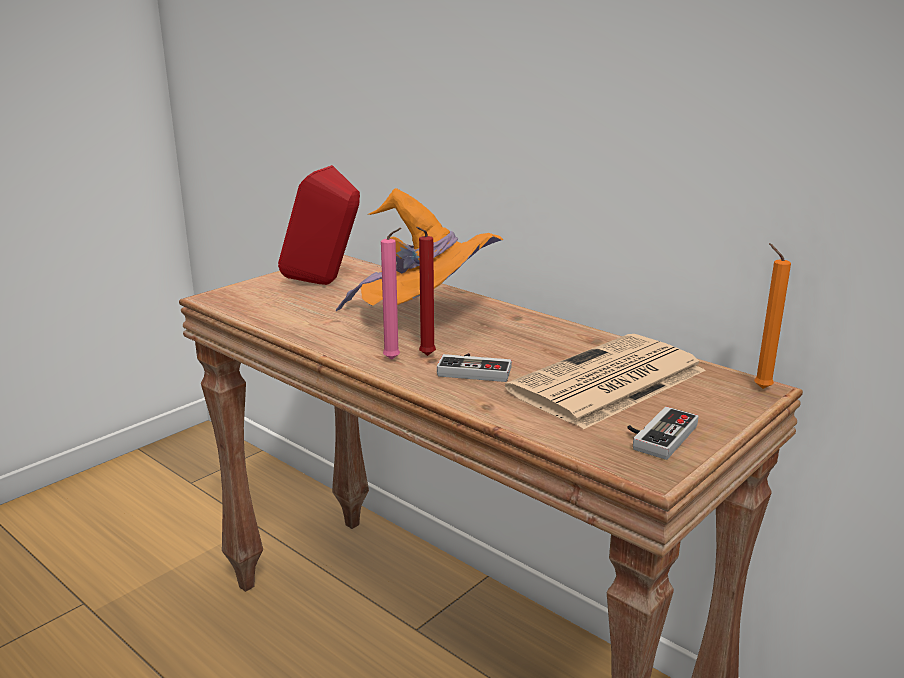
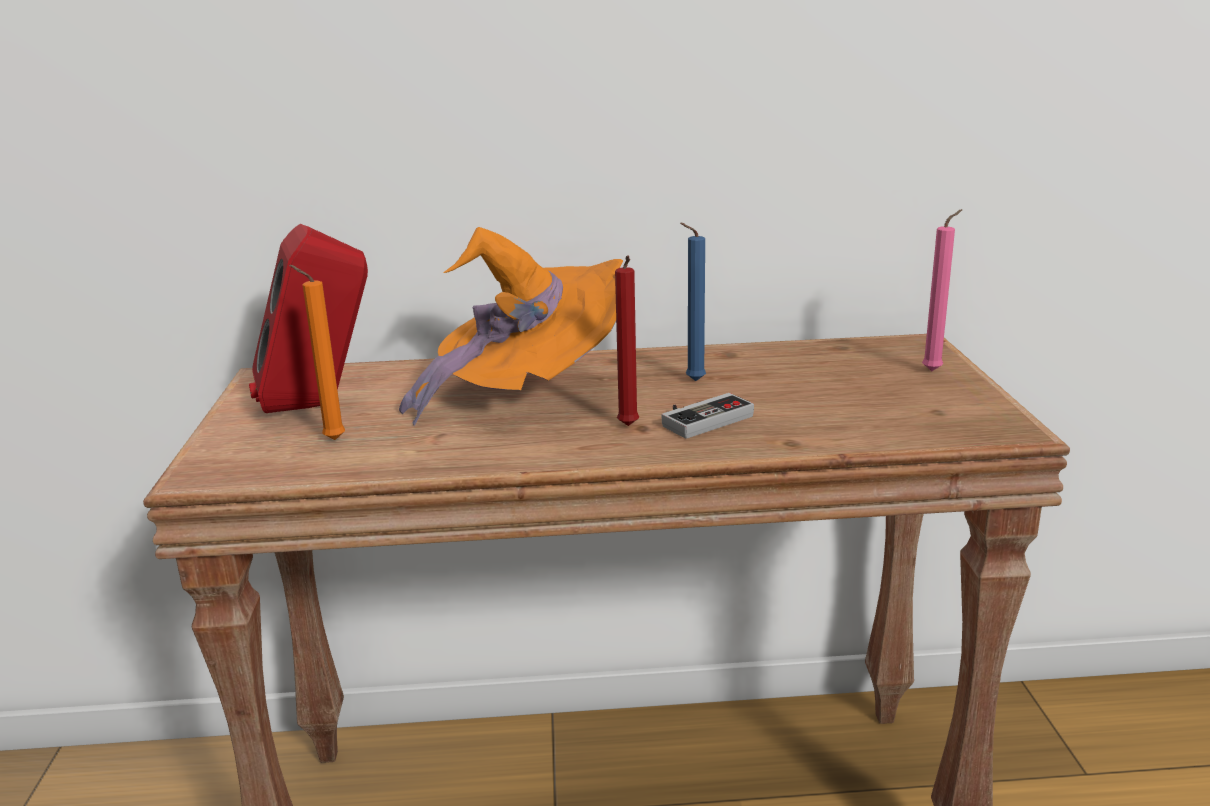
camera: 45 degrees left, 0 degrees up
pink candle [381,228,402,360] -> pink candle moved to [922,209,962,371]
newspaper [505,334,706,429] -> none
game controller [627,407,699,460] -> none
orange candle [754,243,791,389] -> orange candle moved to [289,265,345,440]
none -> blue candle [680,223,706,381]

